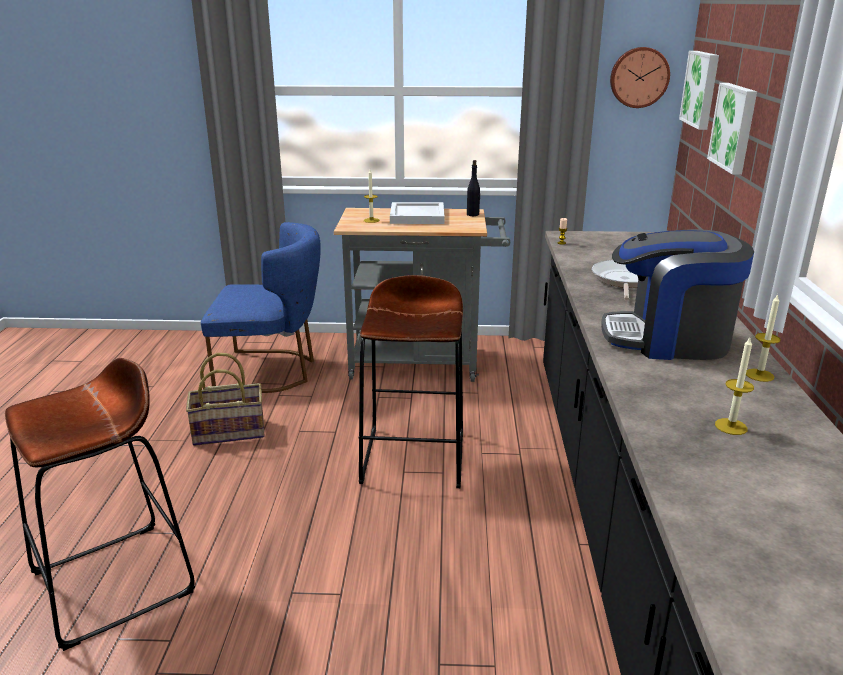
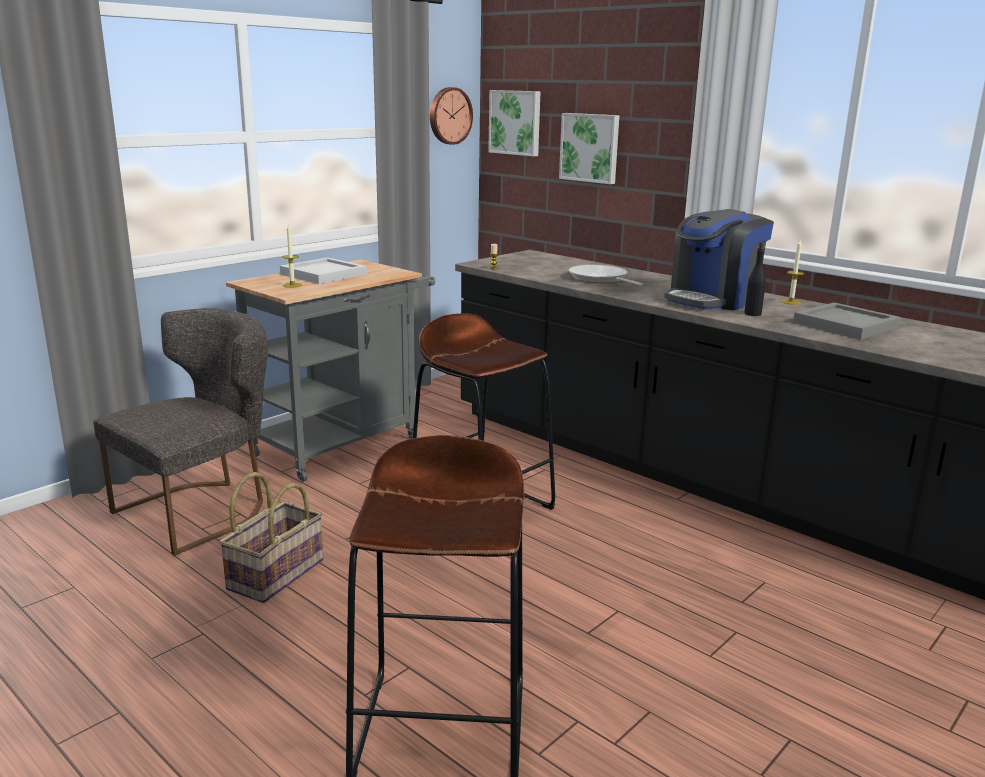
camera: 50 degrees left, 5 degrees down
blue chair [201,222,321,393] -> grey chair [93,308,268,556]
black bottle [467,160,480,216] -> black bottle moved to [744,242,766,316]
candle [715,338,754,435] -> grey tray [793,302,901,339]

